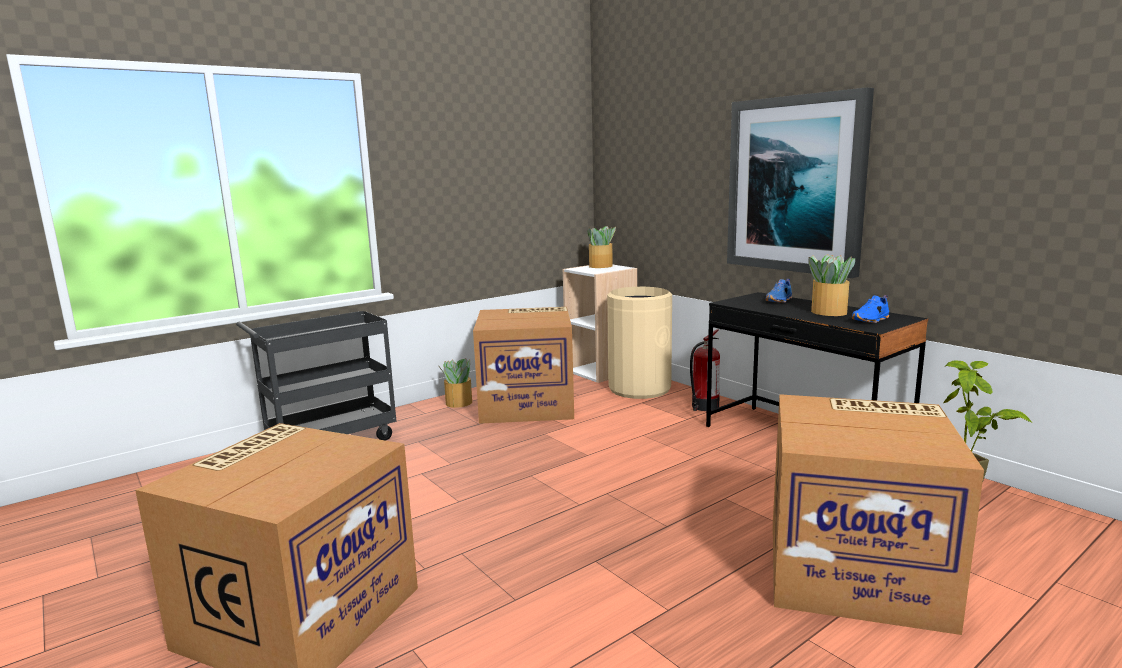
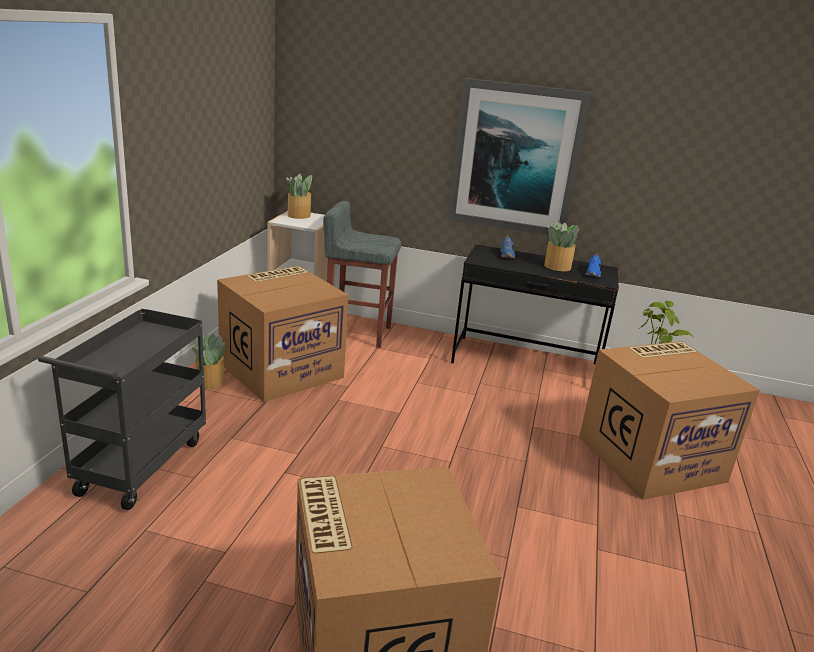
camera: 40 degrees left, 10 degrees up
beige trash can [607,287,672,399] -> grey stool [323,201,401,348]
fire extinguisher [690,329,720,411] -> none

